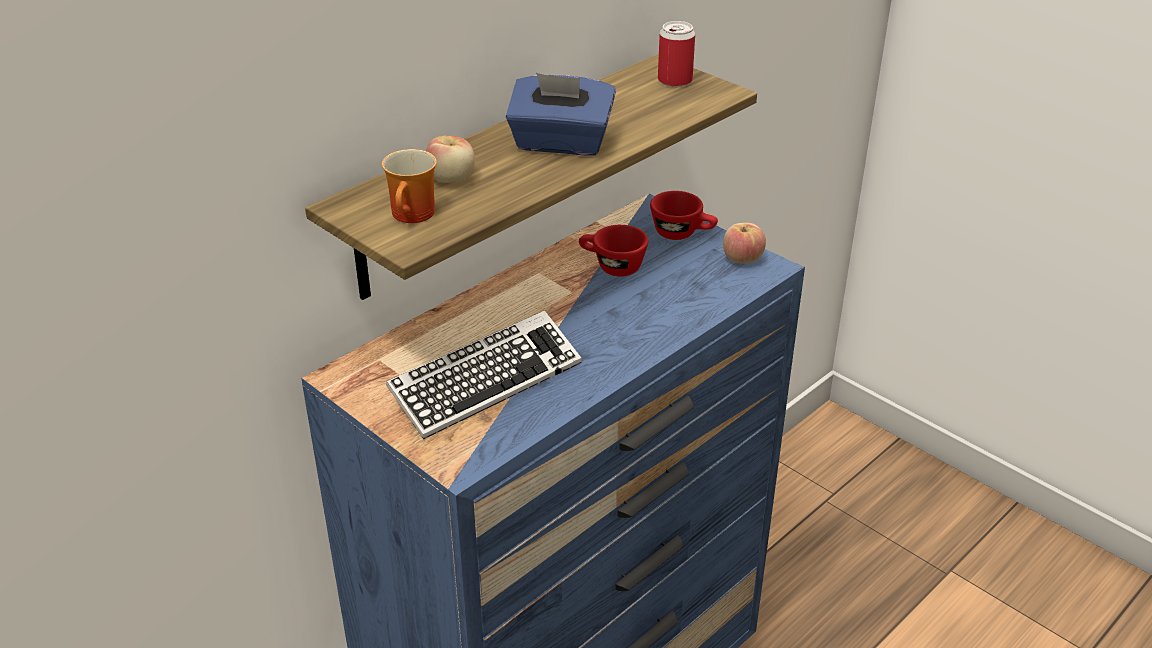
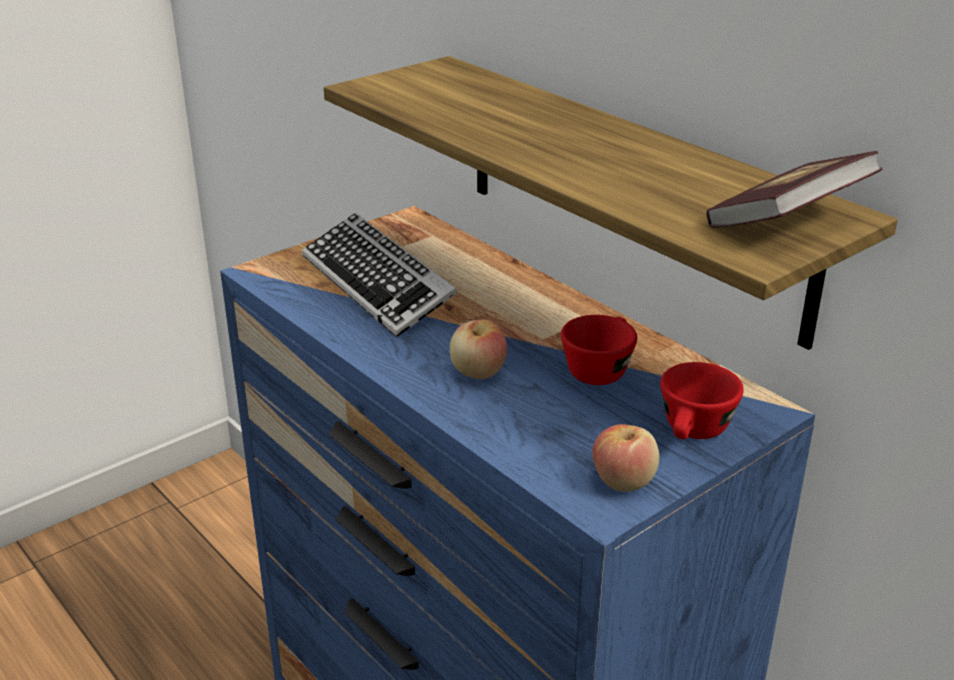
camera: 95 degrees right, 5 degrees down
mug [382,149,437,223] -> none
apple [426,136,475,183] -> apple moved to [450,320,507,379]
blue tissue box [506,73,616,155] -> none
can [658,21,695,87] -> book [706,151,882,228]

